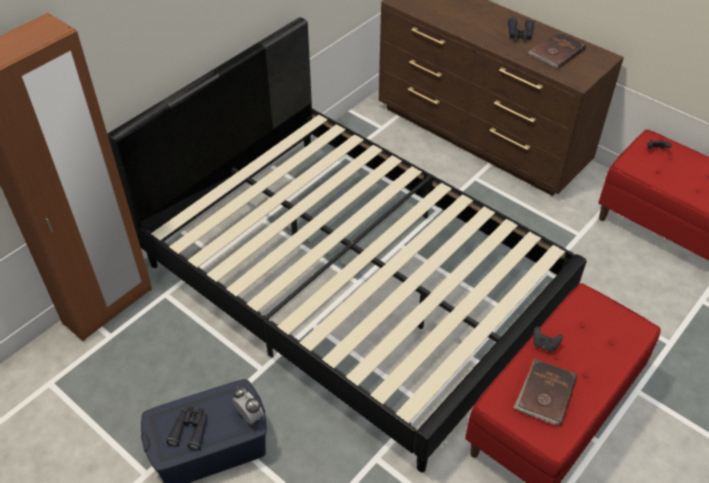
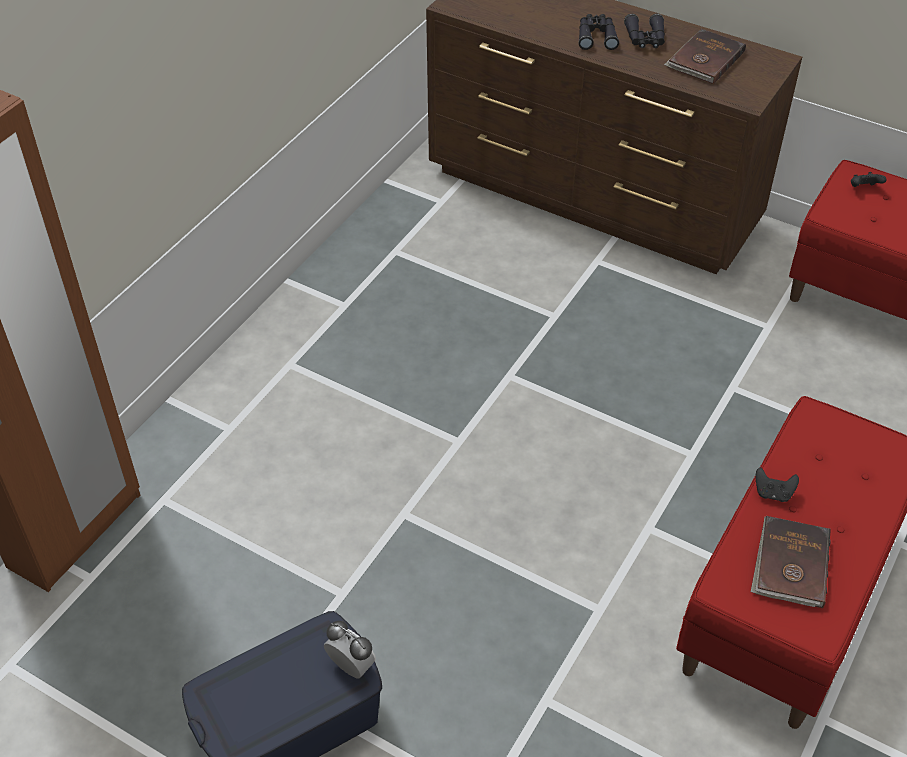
camera: 10 degrees left, 0 degrees up
black bed [107,17,587,472] -> none
black binoculars [166,406,208,450] -> black binoculars moved to [578,14,619,50]

